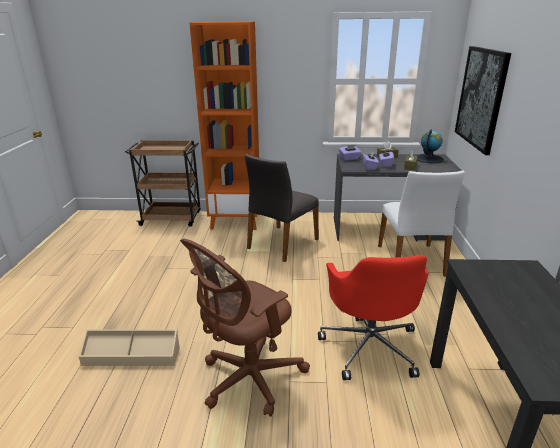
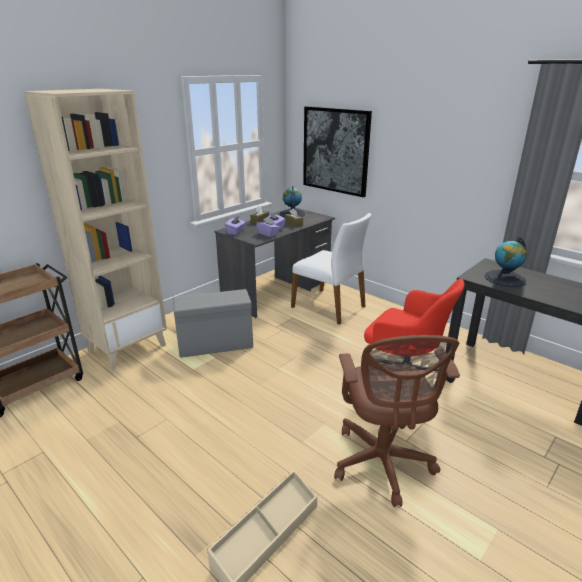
camera: 50 degrees left, 0 degrees up
orange bookcase [190,21,259,230] -> beige bookcase [24,89,167,371]
grey chair [245,153,319,262] -> grey storage box [173,289,253,358]
none -> globe [484,237,527,287]

